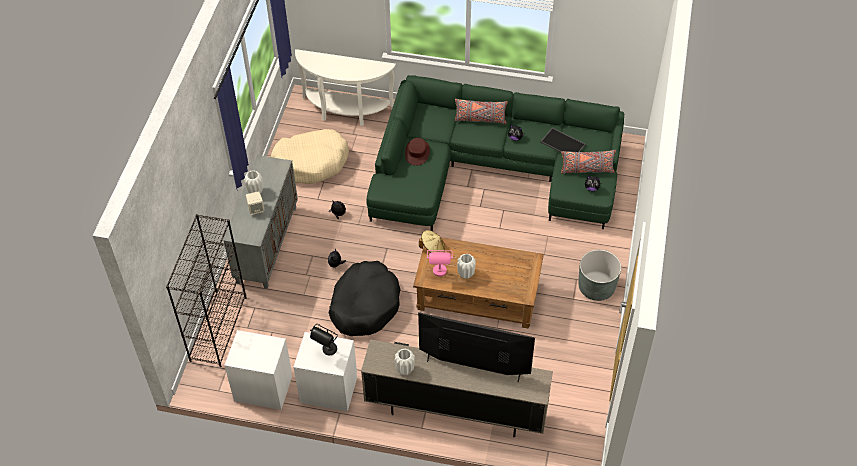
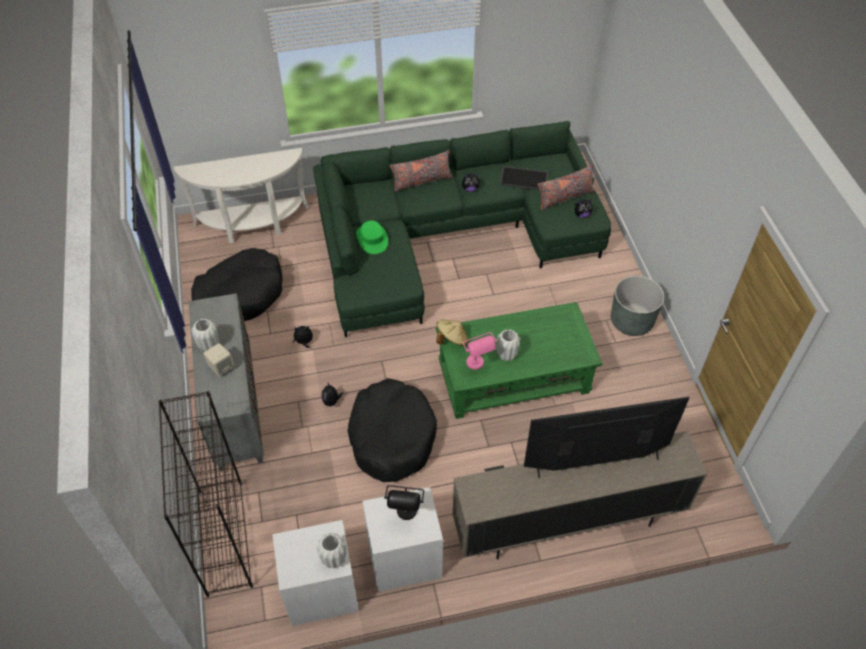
camera: 25 degrees left, 0 degrees up
beige dog bed [271,129,349,184] -> black dog bed [191,248,283,321]
white vase [395,349,415,375] -> white vase moved to [317,533,346,569]
brown hat [405,138,430,166] -> green hat [356,221,388,254]
brown coffee table [413,237,544,329] -> green coffee table [436,302,603,419]

